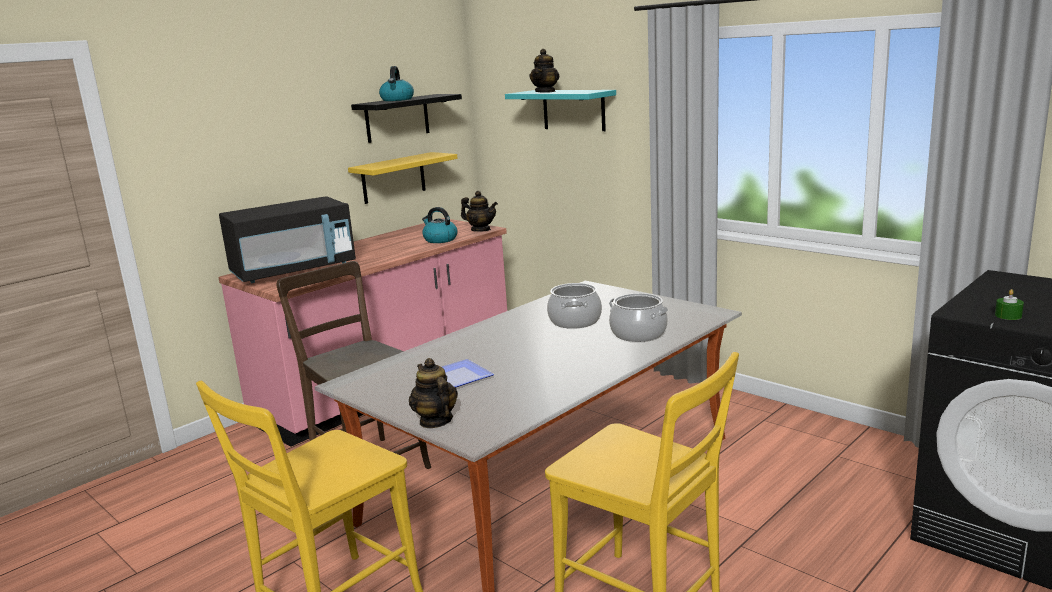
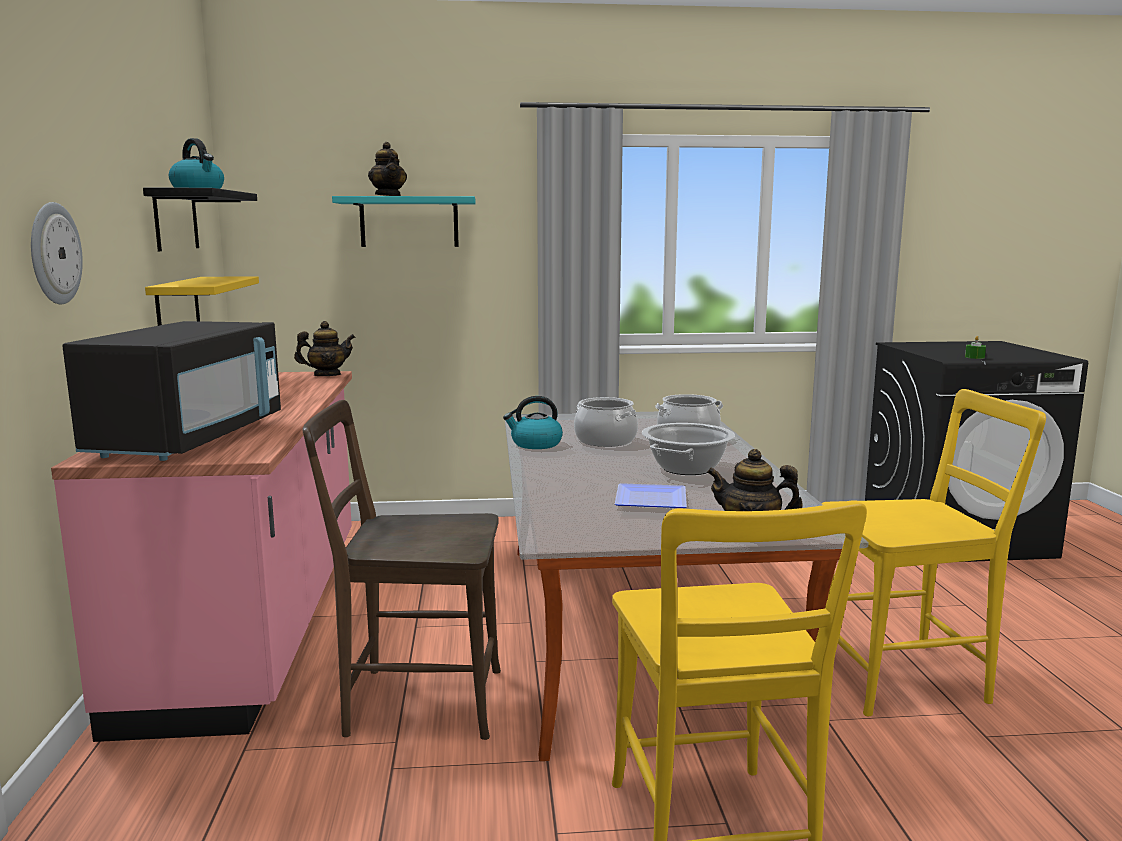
camera: 50 degrees left, 5 degrees down
kettle [422,207,458,243] -> kettle moved to [503,396,563,449]
none -> wall clock [31,202,83,305]
none -> cooking pot [642,423,735,475]

